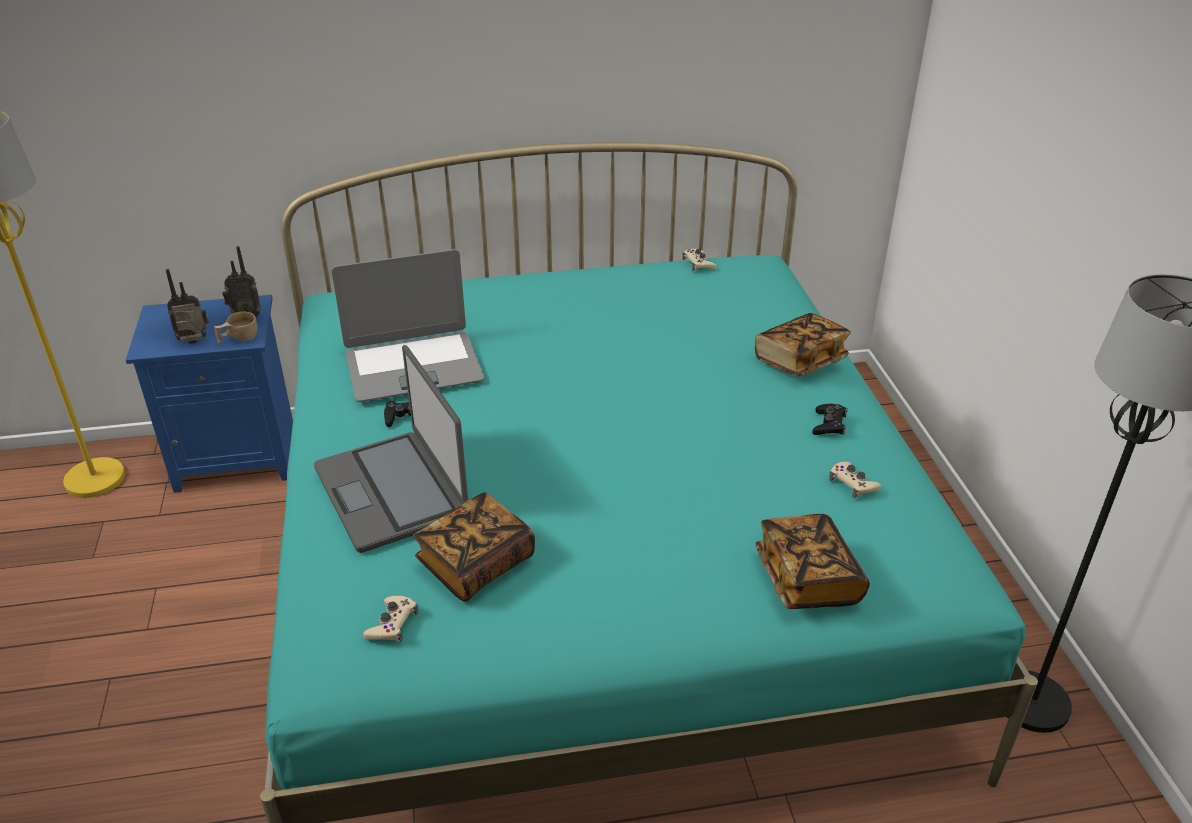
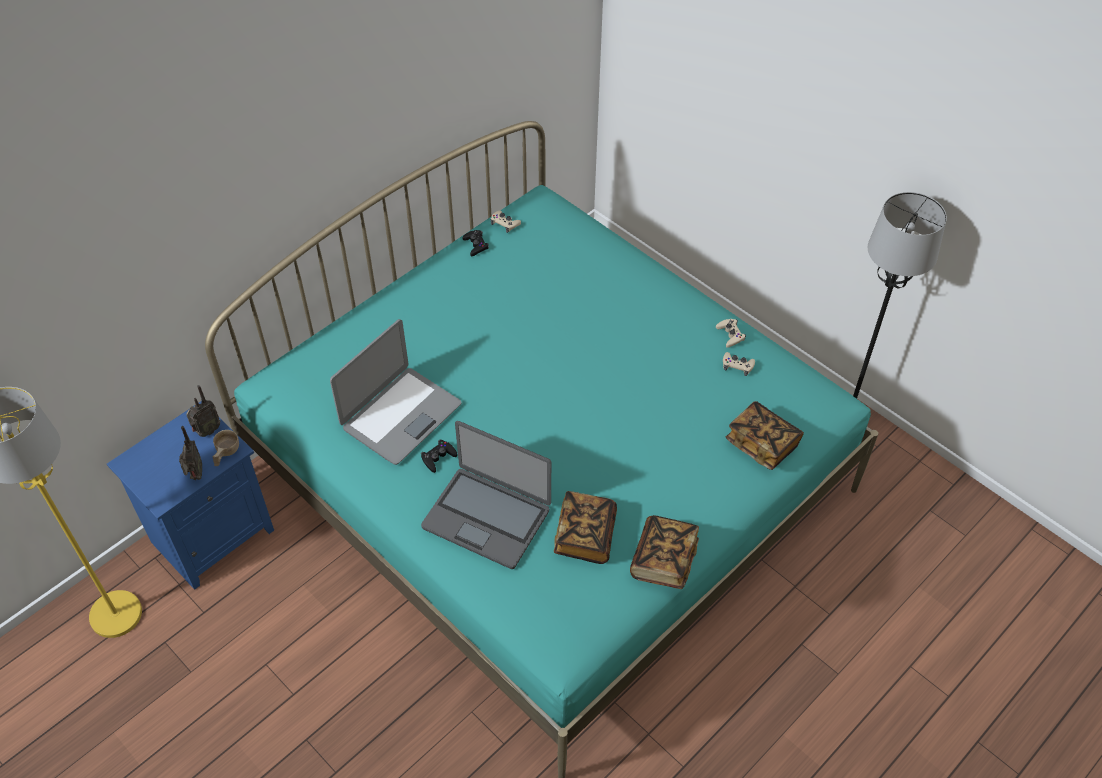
camera: 35 degrees left, 15 degrees up
radio [166,269,209,344] -> radio turned 135 degrees clockwise [179,426,202,480]
beige game controller [363,596,418,641] -> beige game controller moved to [716,319,746,348]
book [755,313,851,376] -> book moved to [630,515,699,589]
black game controller [812,404,848,435] -> black game controller moved to [462,230,489,256]

